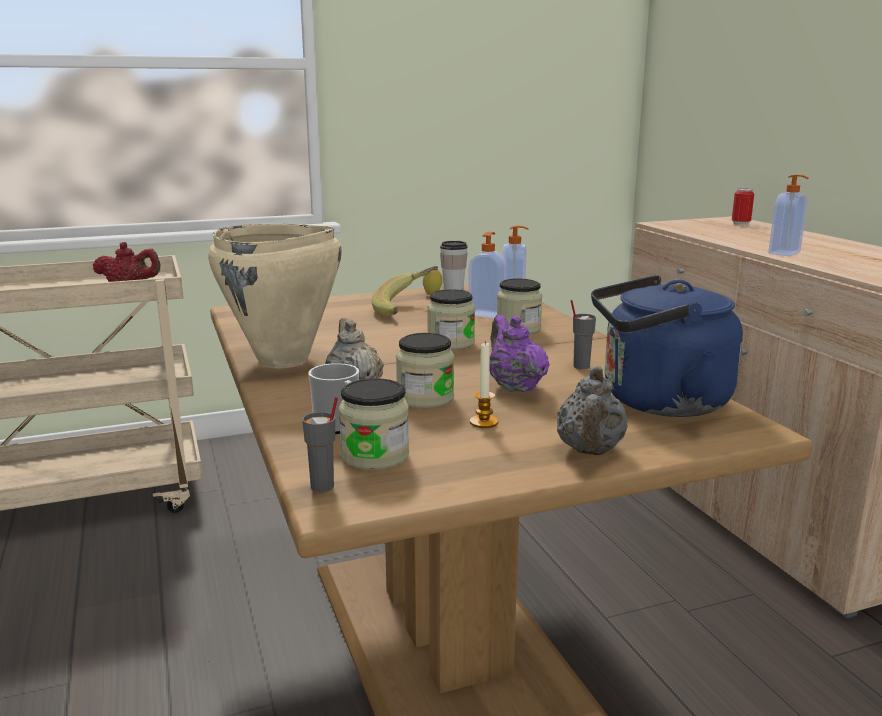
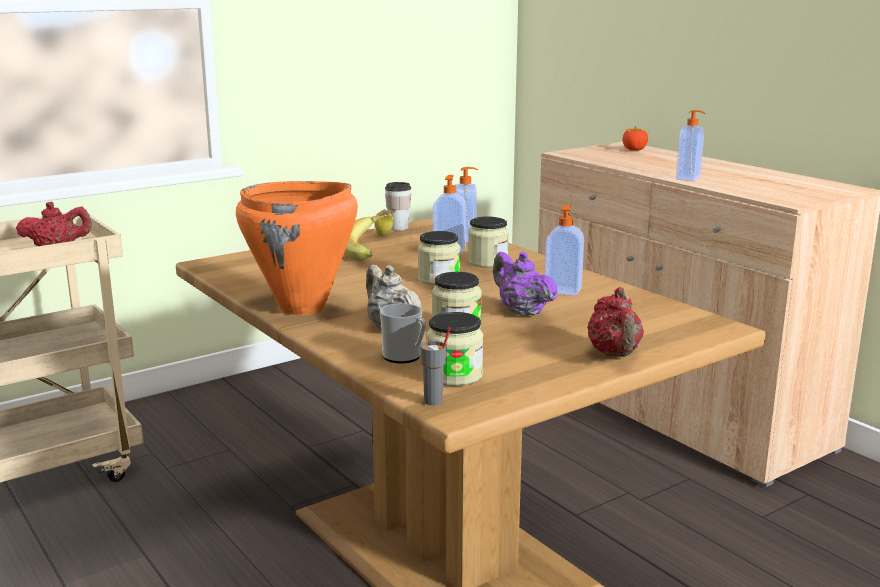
camera: 15 degrees left, 0 degrees up
beige cooking pot [208,224,342,368] -> orange cooking pot [236,181,358,315]
candle [470,341,498,428] -> none
grey teapot [557,366,628,455] -> red teapot [587,287,644,357]
grey cup [570,300,596,369] -> soap dispenser [545,205,584,296]
blue kettle [591,275,743,417] -> none
can [732,188,754,226] -> tomato [622,126,648,151]

